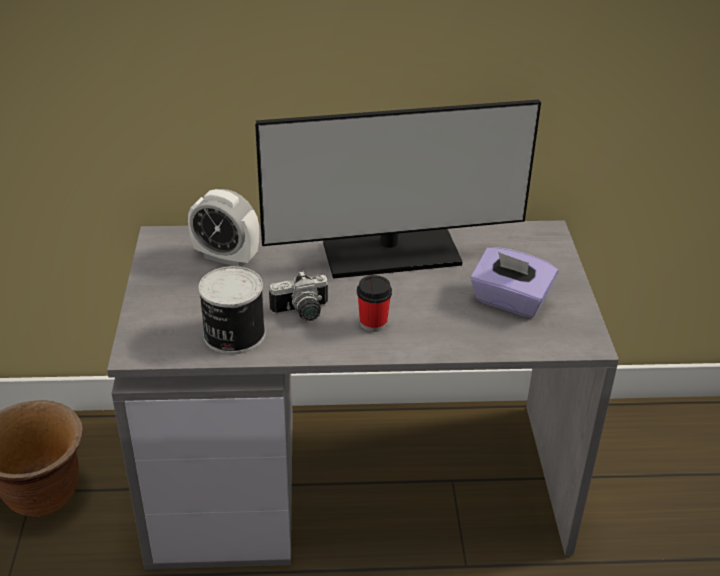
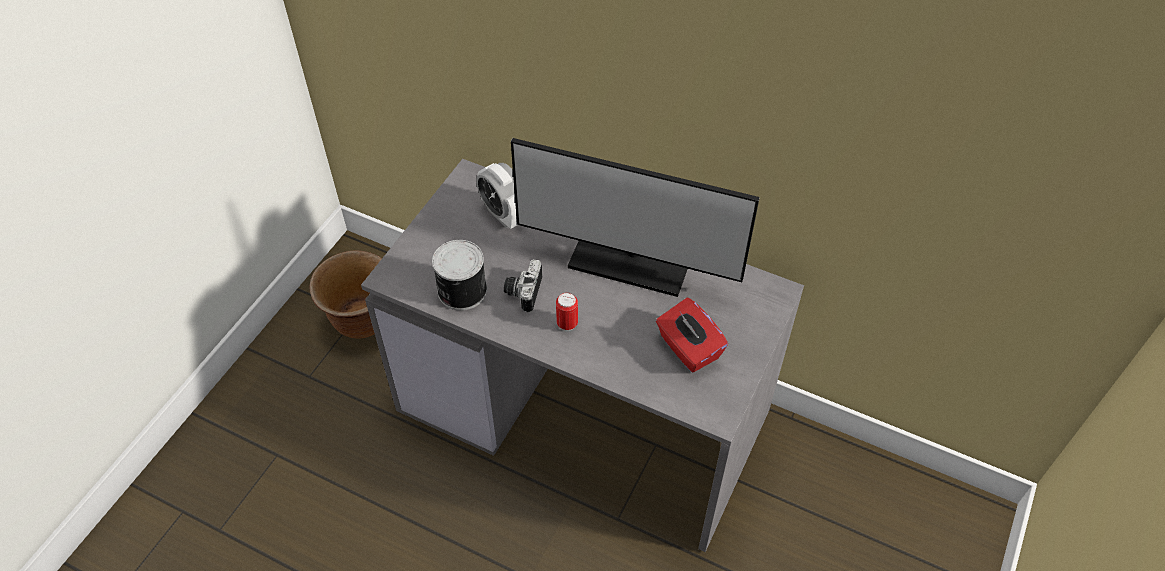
camera: 30 degrees right, 15 degrees up
camera [269,271,328,321] -> camera turned 90 degrees clockwise [504,259,543,312]
cup [357,275,392,332] -> can [556,292,578,331]
purple tissue box [470,247,558,318] -> red tissue box [656,298,728,372]

